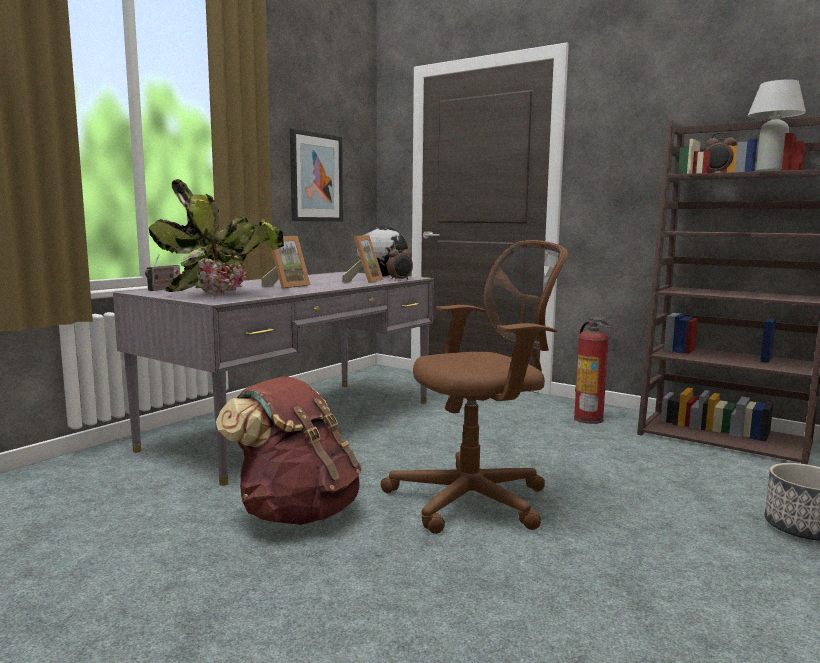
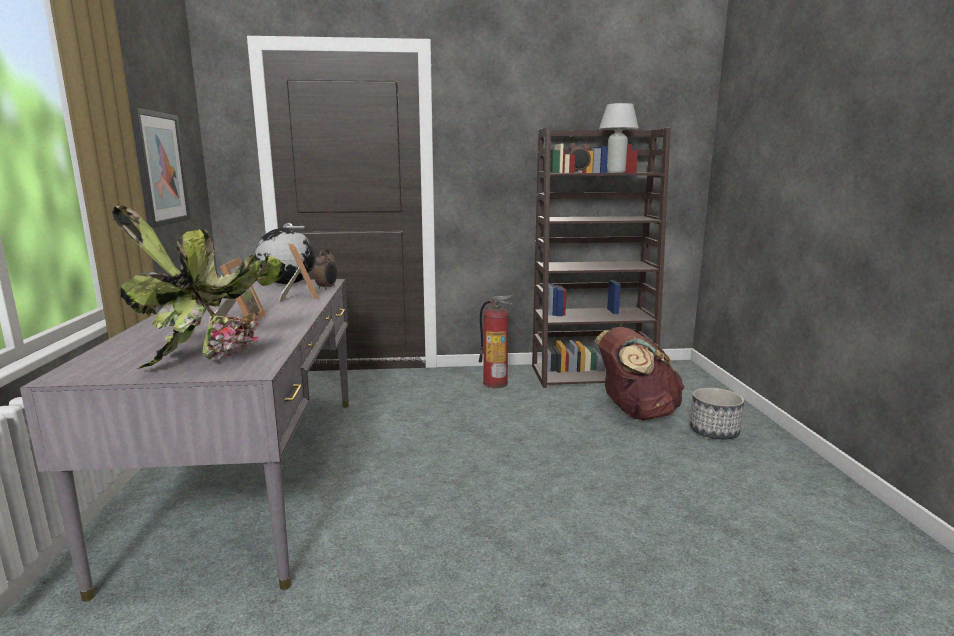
camera: 40 degrees left, 5 degrees up
radio [145,254,180,291] -> none
brown backpack [216,376,362,525] -> brown backpack moved to [595,327,685,420]
brown office chair [381,240,568,534] -> none

